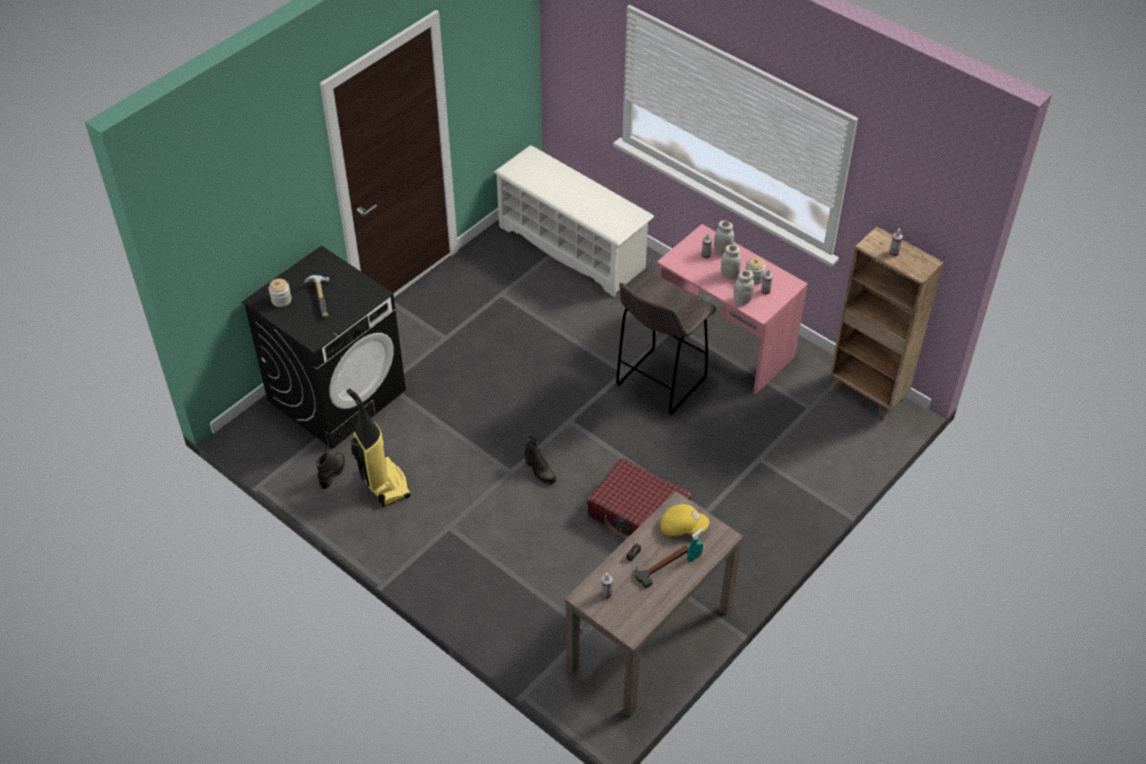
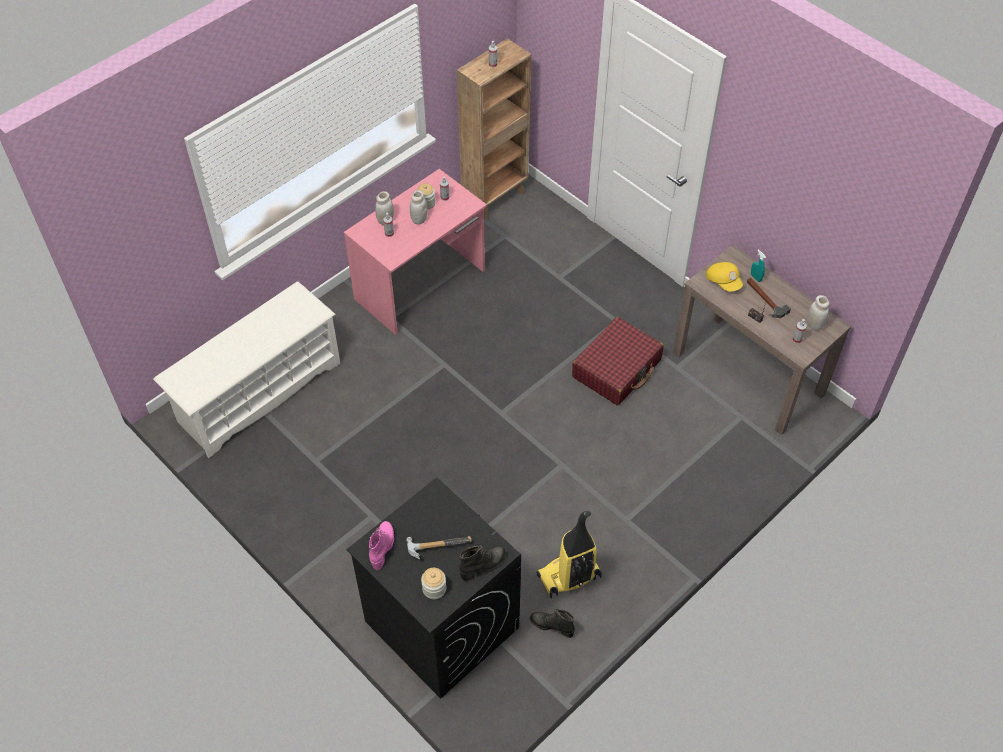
camera: 85 degrees left, 5 degrees up
black boot [525,435,556,484] -> black boot moved to [459,545,506,581]
grey stool [616,276,717,416] -> none
yellow cap [660,504,709,536] -> yellow cap turned 135 degrees clockwise [706,262,743,291]
white jar [734,270,754,305] -> white jar moved to [807,295,830,331]
none -> pink boot [369,521,394,570]

